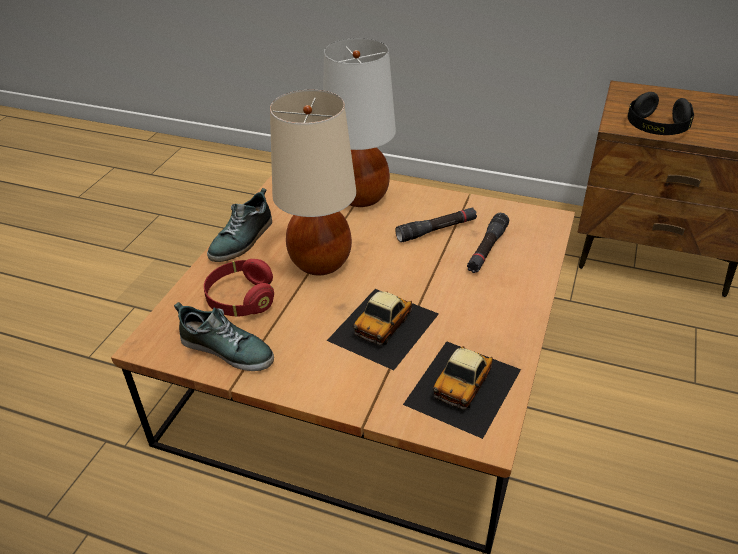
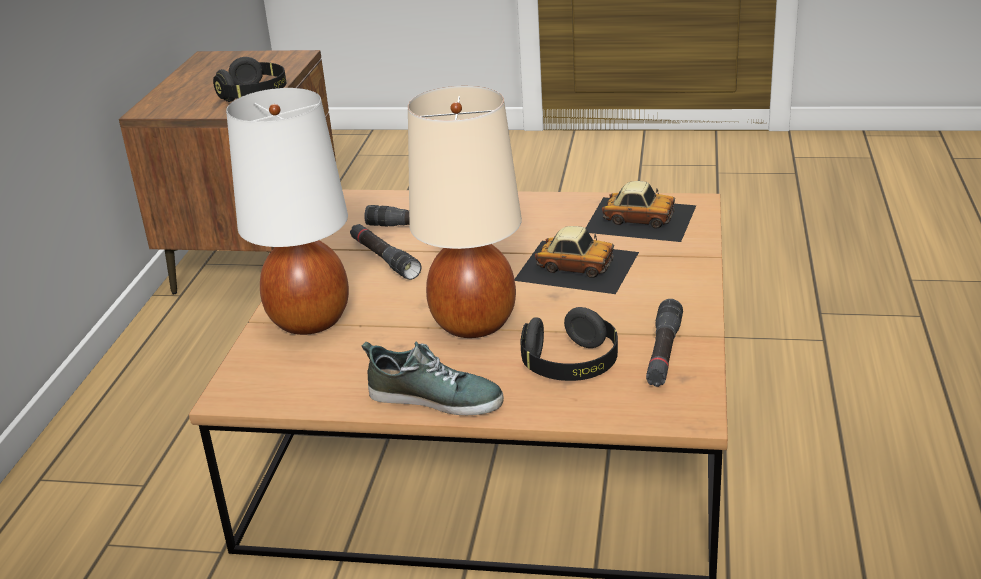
camera: 100 degrees left, 10 degrees down
shoe [174,302,274,371] -> black flashlight [646,299,683,387]
red headphones [204,259,274,316] -> black headphones [521,307,618,381]

